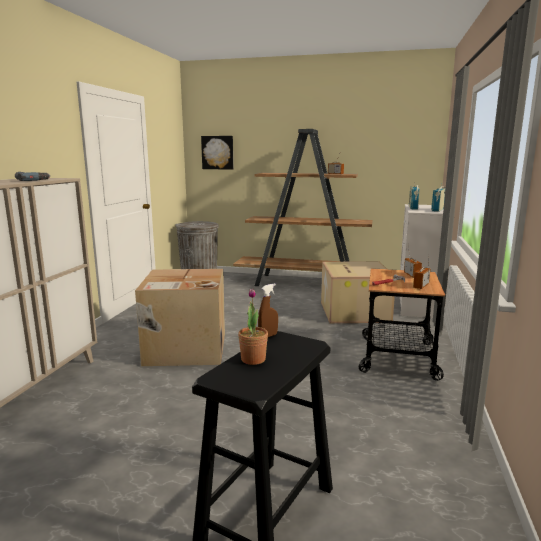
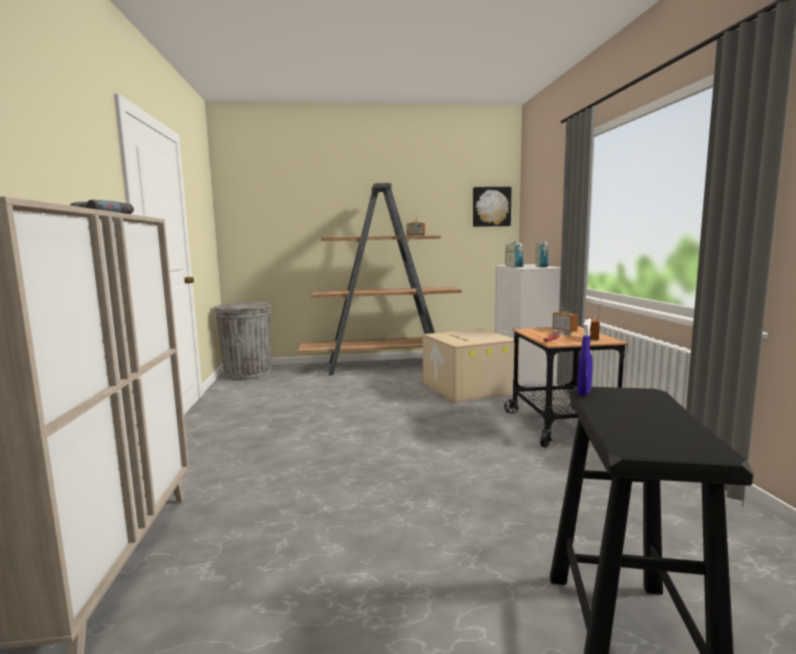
camera: 20 degrees left, 5 degrees down
cardboard box [135,269,225,366] -> none
picture [201,136,233,170] -> picture moved to [473,187,512,227]
potted plant [238,288,268,365] -> none
brown spray bottle [258,283,278,337] -> blue spray bottle [577,318,593,396]

